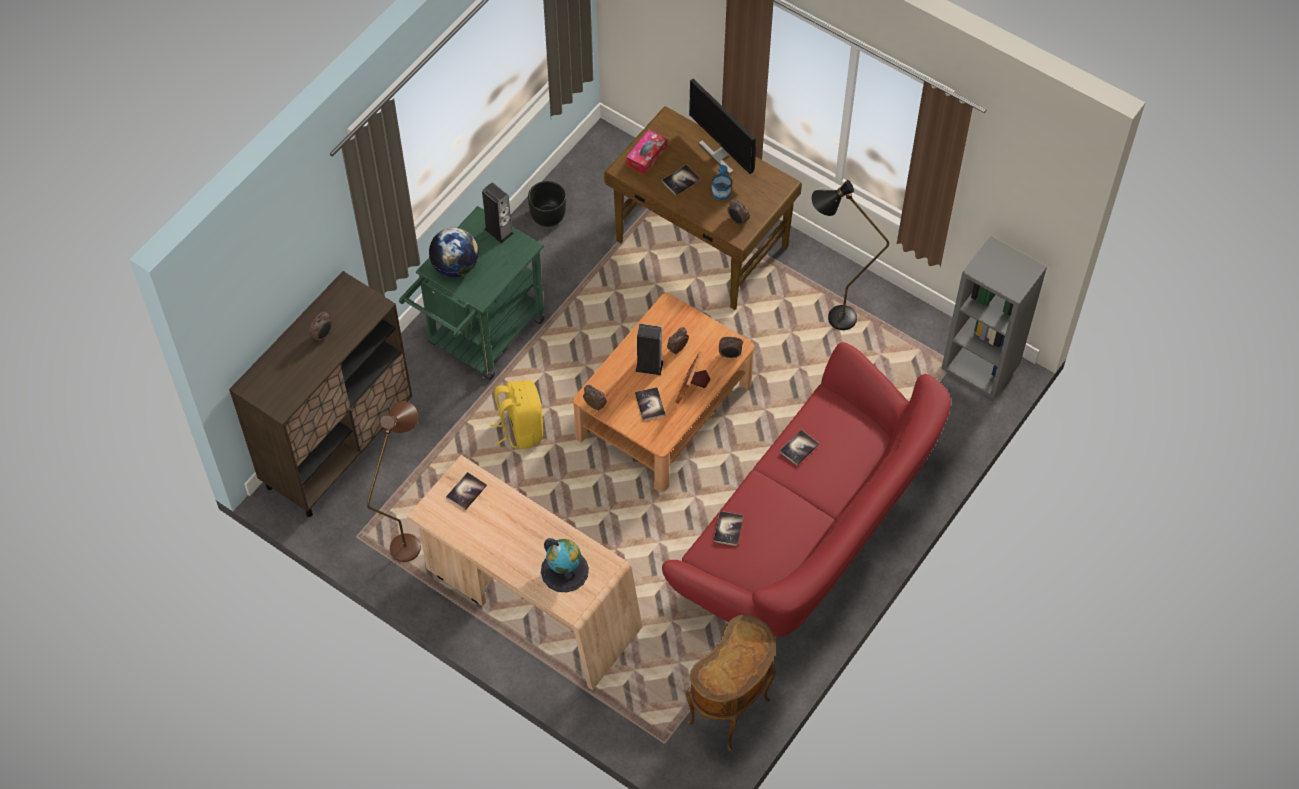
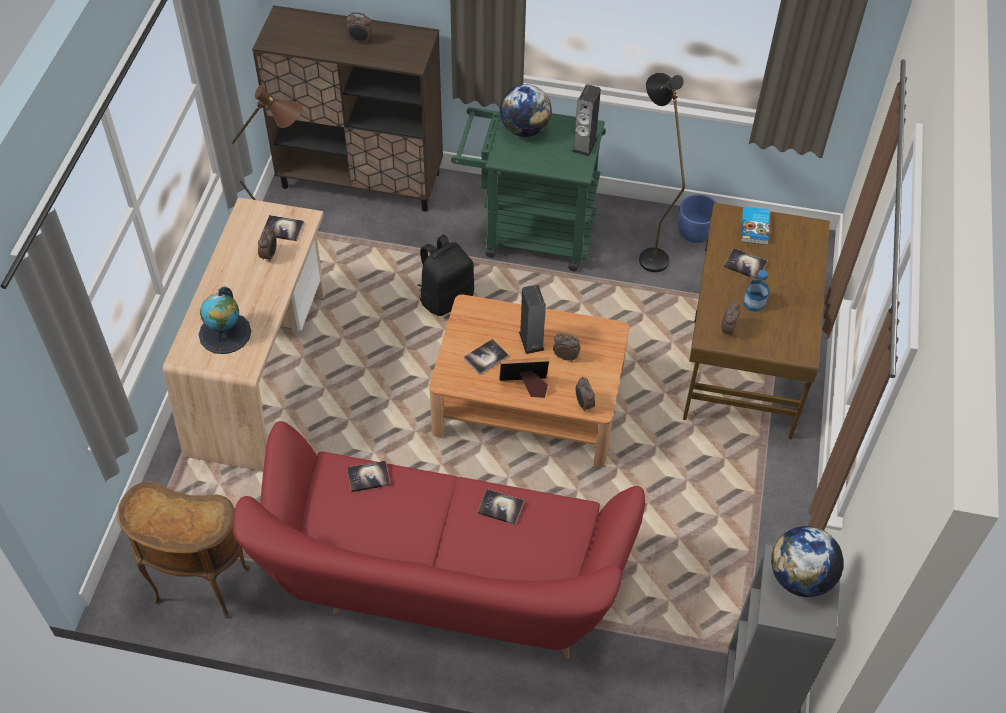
camera: 65 degrees right, 5 degrees down
yellow backpack [490,380,543,449] -> black backpack [418,234,474,316]
black planter [528,181,566,227] -> blue planter [678,194,717,243]
alarm clock [583,385,607,411] -> alarm clock moved to [258,226,277,262]
tissue box [627,130,667,175] -> book [741,206,770,245]
monitor [689,78,756,174] -> none
black floor lamp [811,180,889,330] -> black floor lamp moved to [639,73,685,272]
none -> globe [771,526,844,597]

